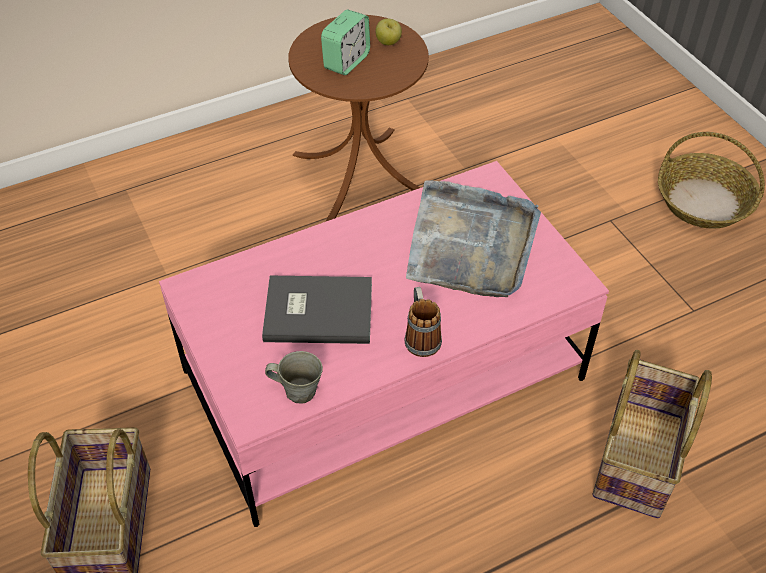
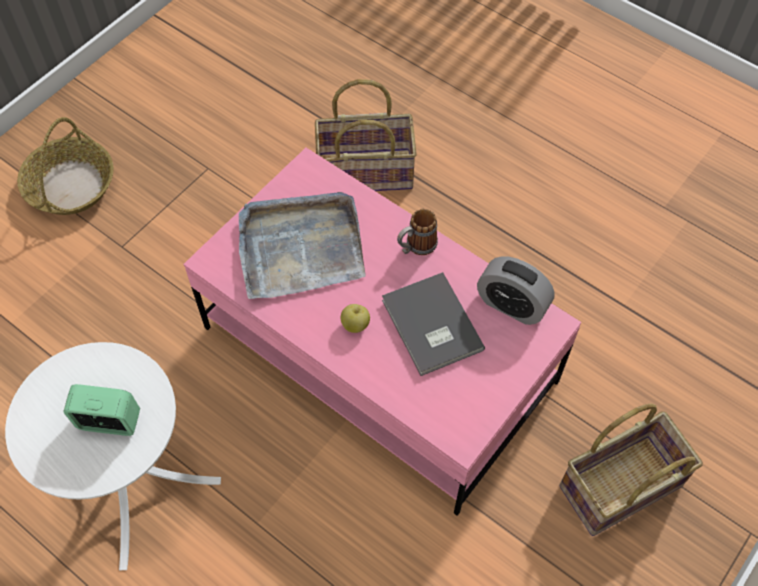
camera: 115 degrees left, 10 degrees up
grey mug [265,351,323,403] -> alarm clock [477,256,555,325]
brown side table [288,15,429,222] -> white side table [5,342,221,570]
apple [376,19,402,45] -> apple moved to [341,304,370,333]

